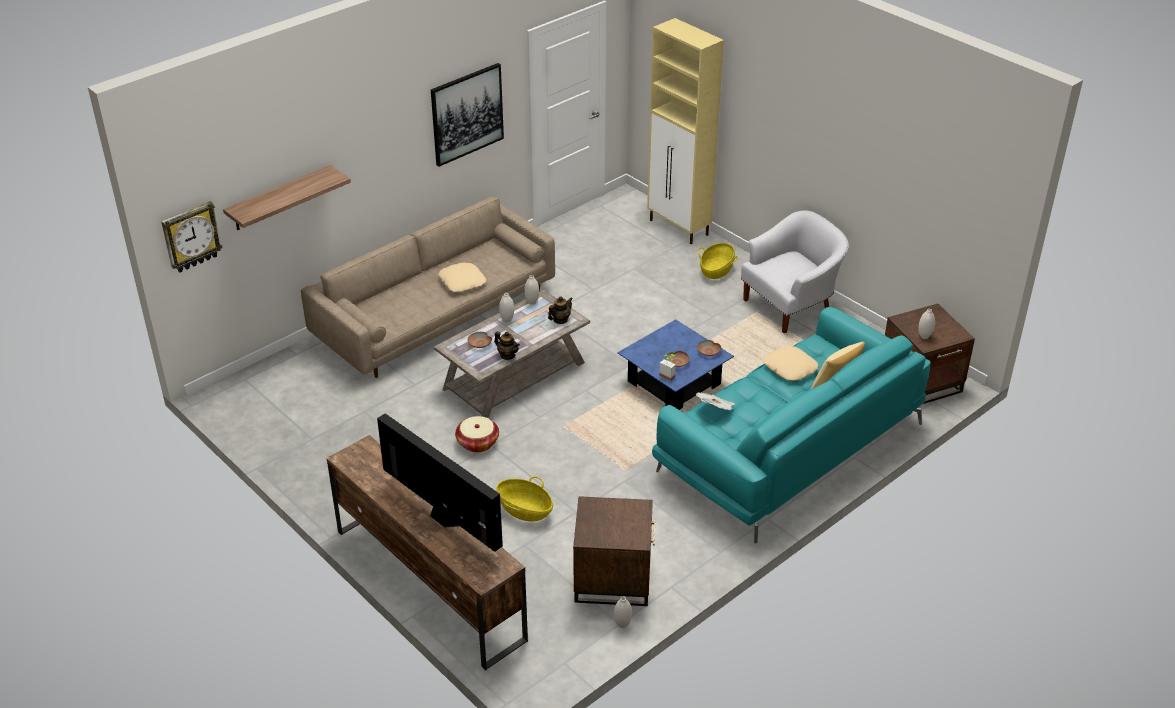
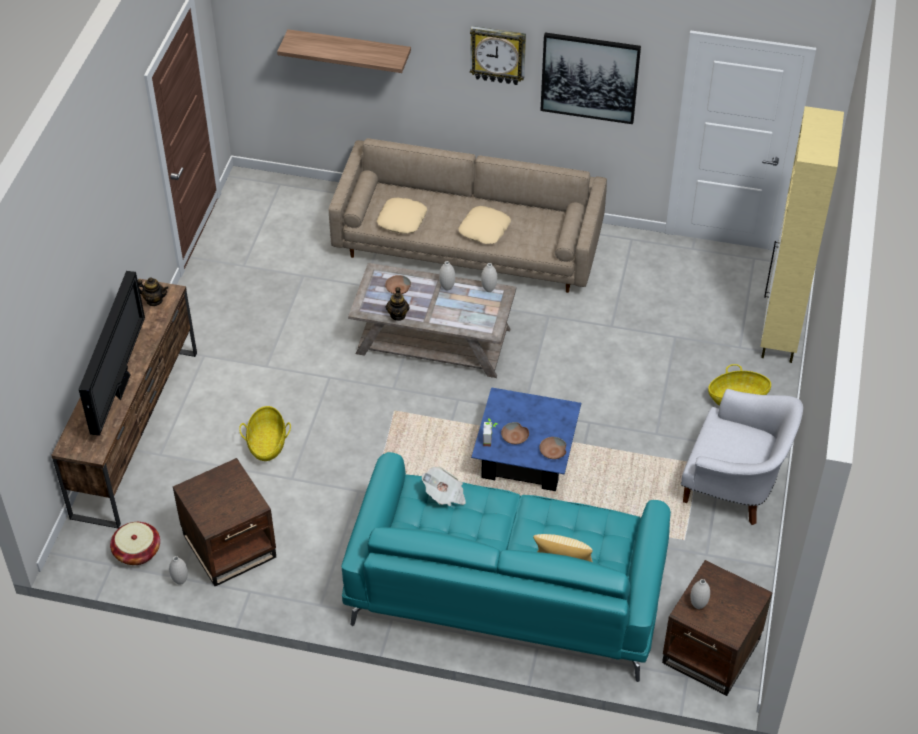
camera: 55 degrees right, 10 degrees up
wall clock [161,201,223,272] -> wall clock moved to [470,26,526,85]
basket [455,416,499,453] -> basket moved to [110,522,160,565]
teapot [548,296,573,324] -> teapot moved to [138,277,168,306]
beige pillow [763,346,819,381] -> beige pillow moved to [377,198,427,234]

